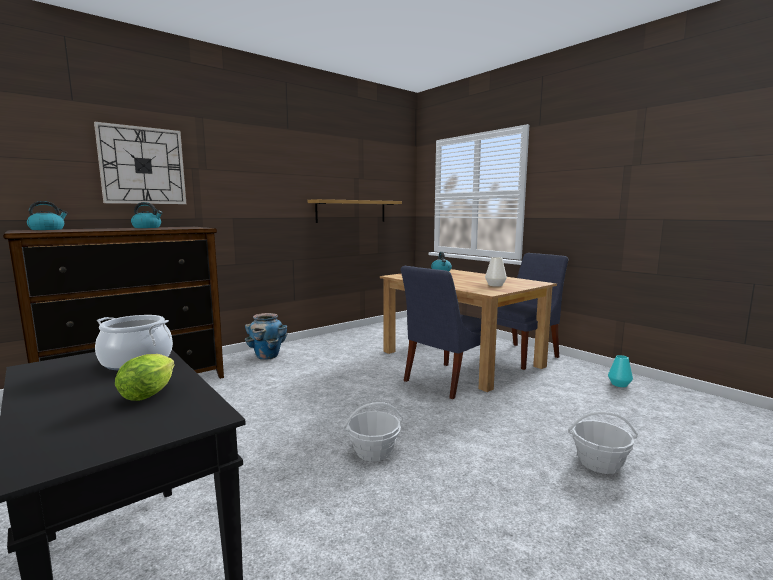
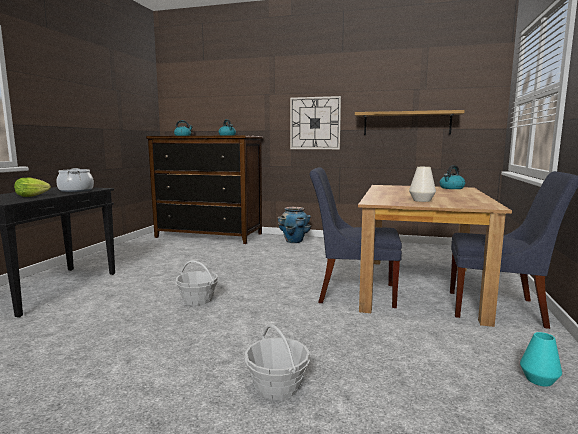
camera: 55 degrees right, 0 degrees up
wall clock [94,121,186,204] -> wall clock moved to [290,96,341,149]

